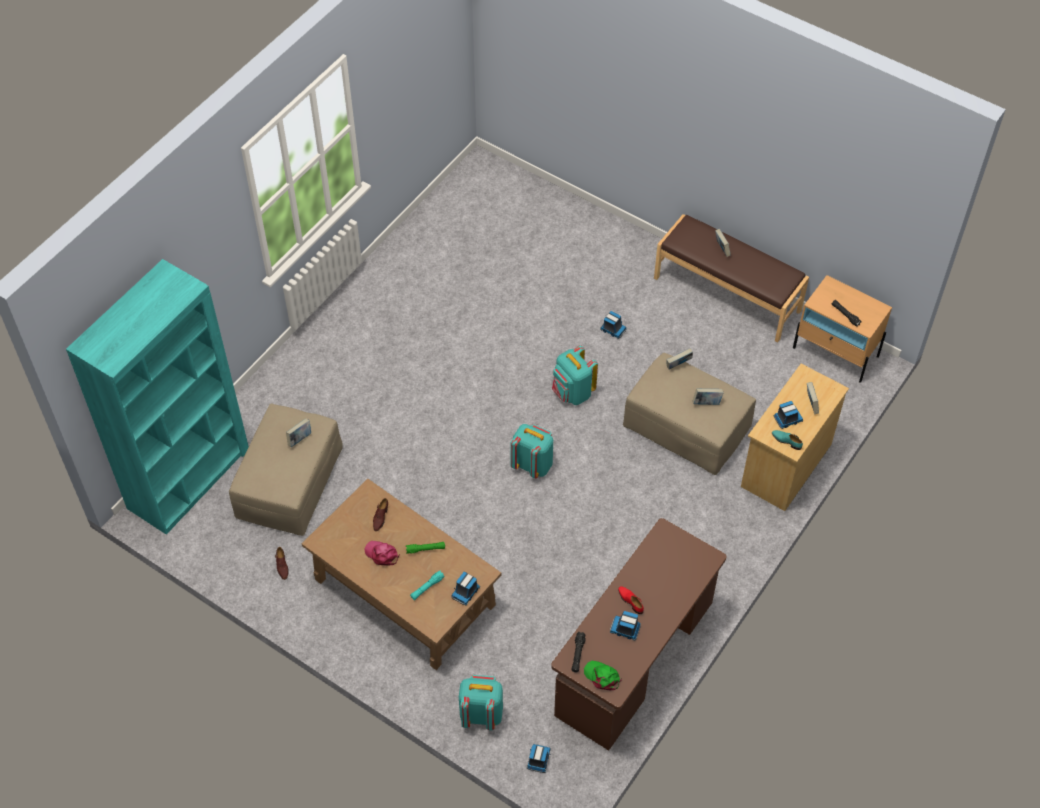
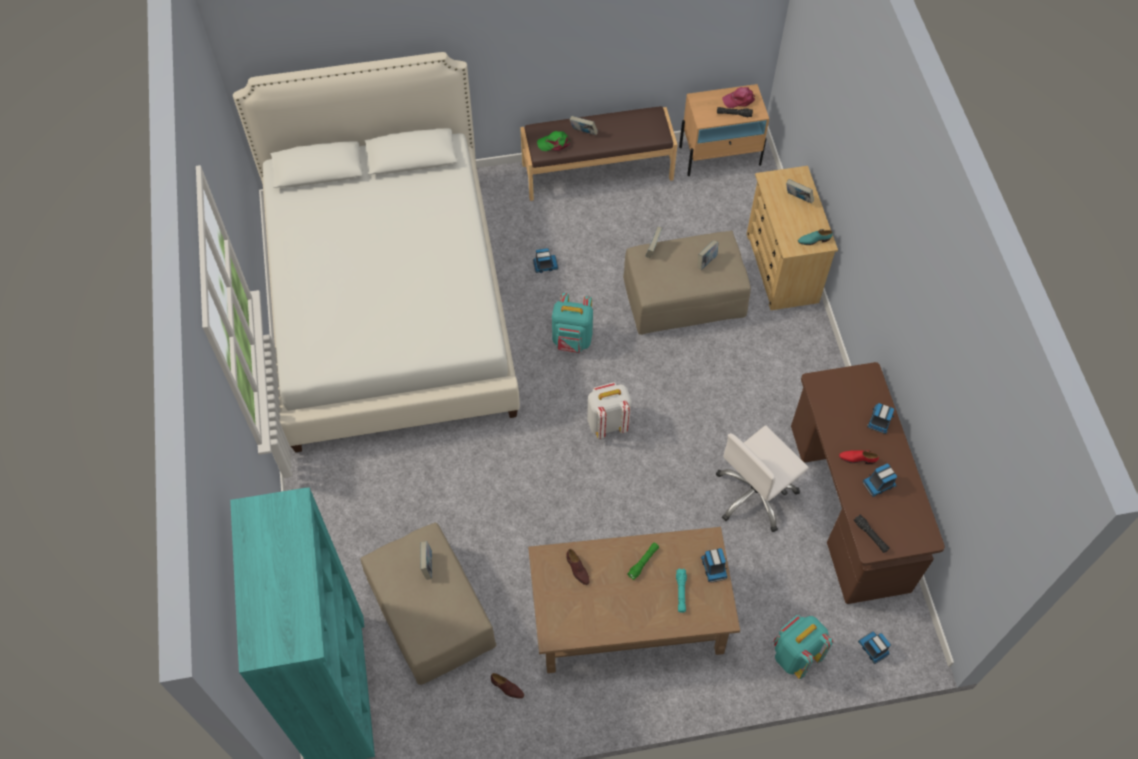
camera: 45 degrees left, 5 degrees up
pink cap [364,541,400,566] -> pink cap moved to [722,87,755,108]
turquoise backpack [510,424,553,478] -> white backpack [587,382,631,439]
green cap [584,661,622,691] -> green cap moved to [537,131,571,151]
toy truck [774,401,803,429] -> toy truck moved to [867,403,894,434]
none -> white bed [233,52,520,452]
none -> white office chair [716,425,809,532]

